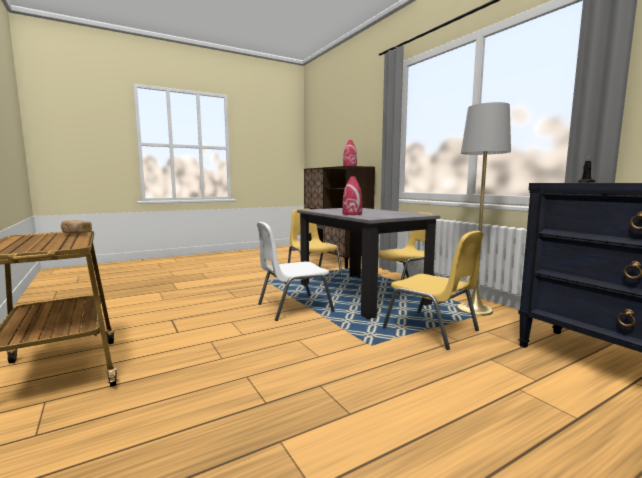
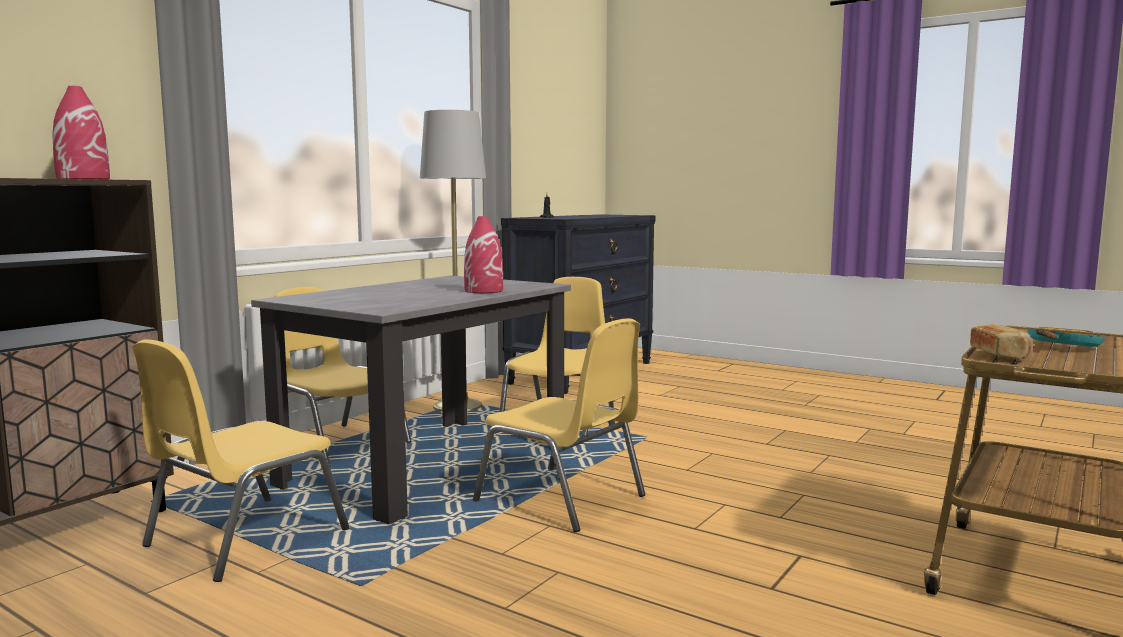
camera: 115 degrees left, 0 degrees up
white chair [257,222,335,321] -> yellow chair [473,318,645,532]
none -> turquoise frying pan [1027,329,1106,347]

